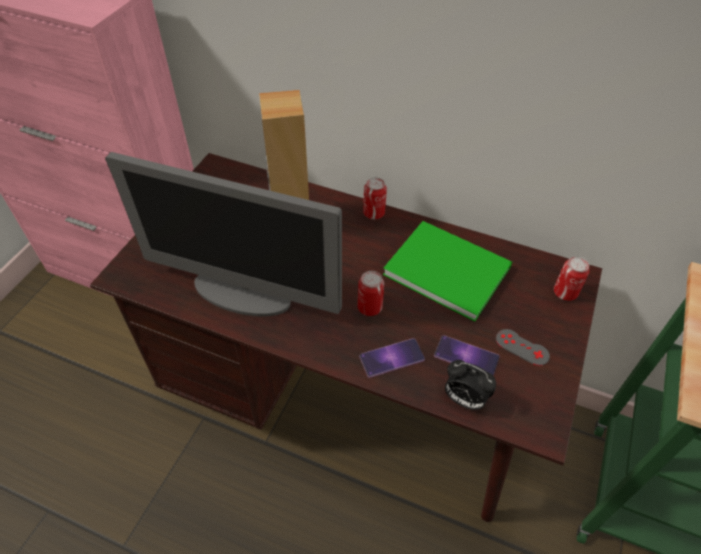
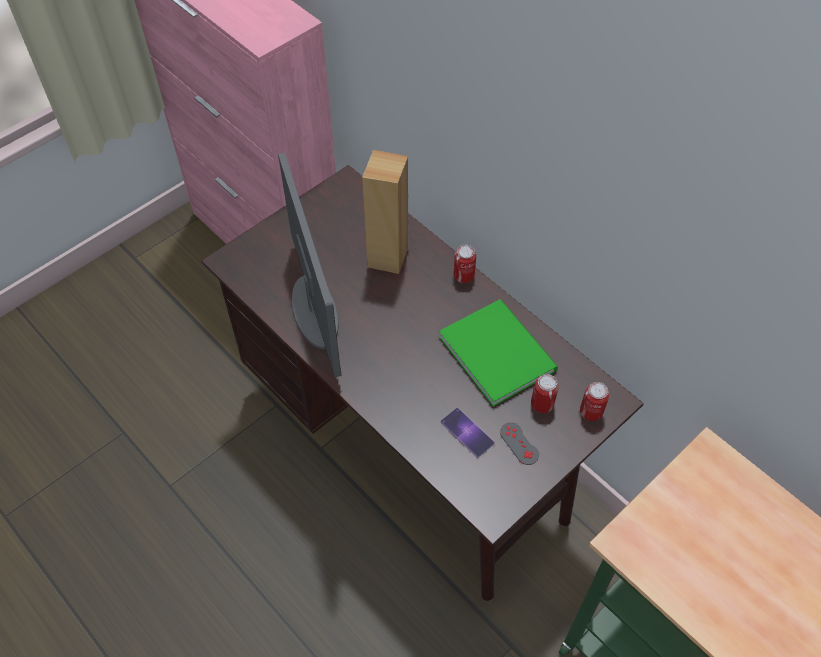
camera: 25 degrees right, 5 degrees up
monitor [105,152,342,316] -> monitor turned 150 degrees counterclockwise [278,152,342,377]
can [358,271,384,316] -> can moved to [531,374,559,413]
phone [360,338,425,378] -> none
alarm clock [445,360,496,410] -> none

